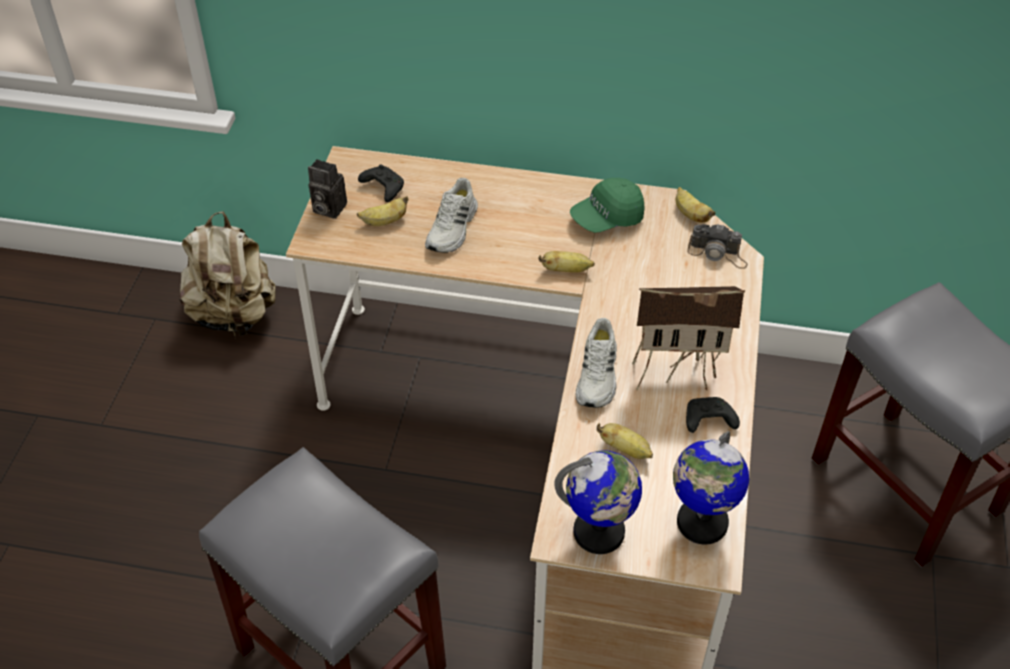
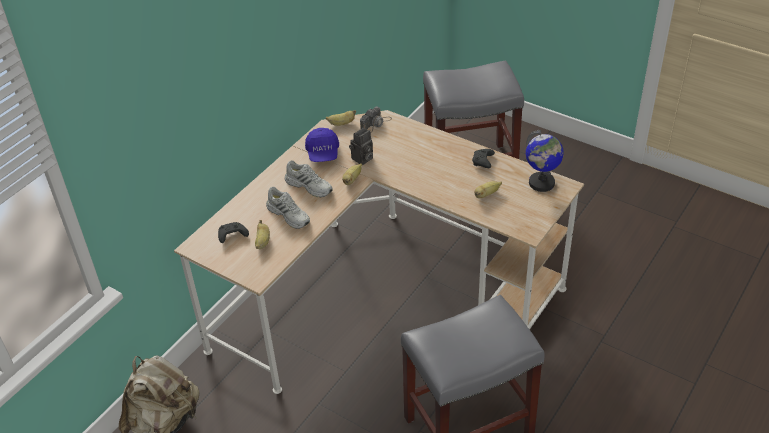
camera: 65 degrees left, 5 degrees down
camera [308,159,347,219] -> camera moved to [349,128,373,165]
globe [554,450,642,554] -> none
green cap [570,178,645,233] -> blue cap [305,128,339,162]
white shoe [576,318,617,408] -> white shoe moved to [285,160,333,197]
toy house [632,286,745,390] -> none

